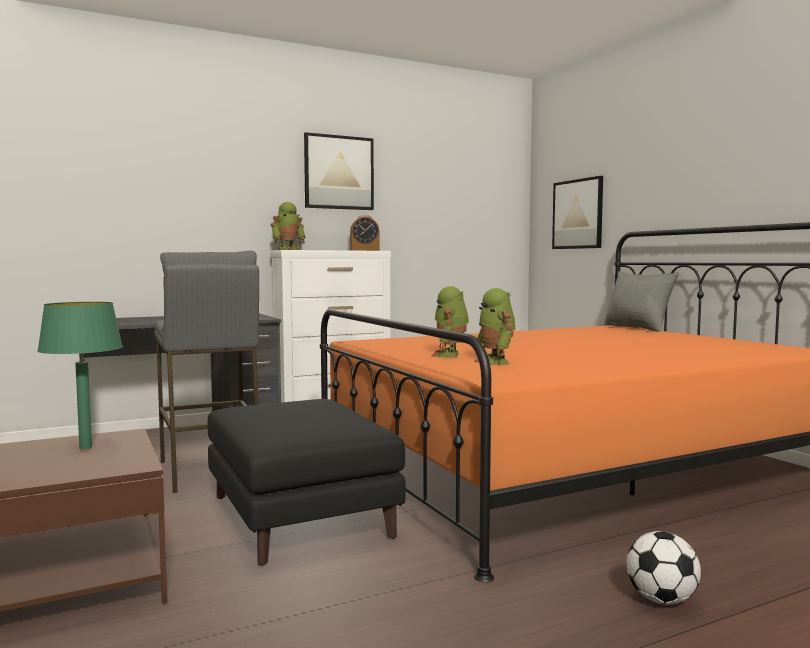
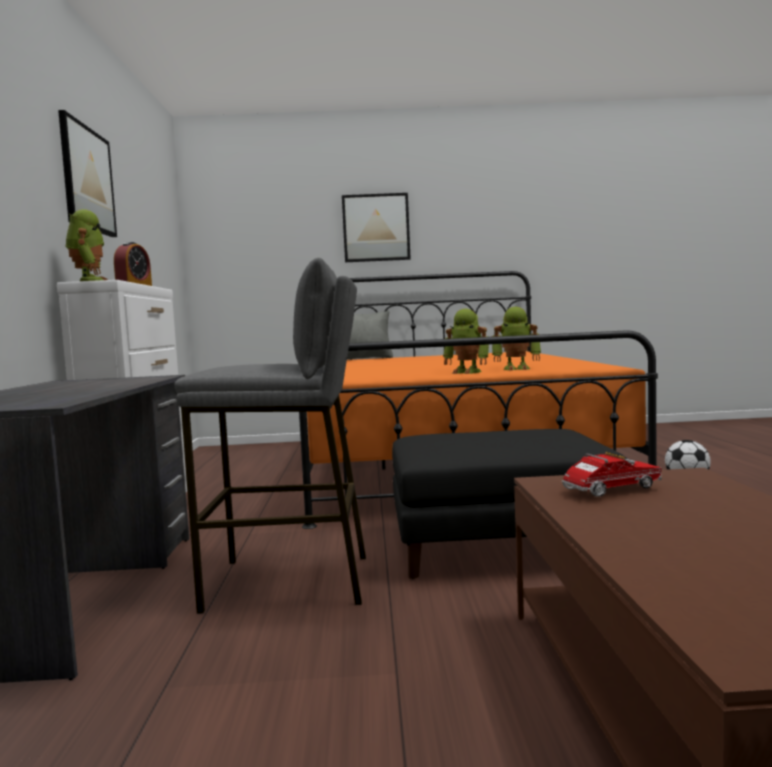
camera: 65 degrees left, 0 degrees up
green table lamp [37,302,123,450] -> toy truck [562,452,662,497]
picture [552,176,603,249] -> picture moved to [342,193,411,262]

